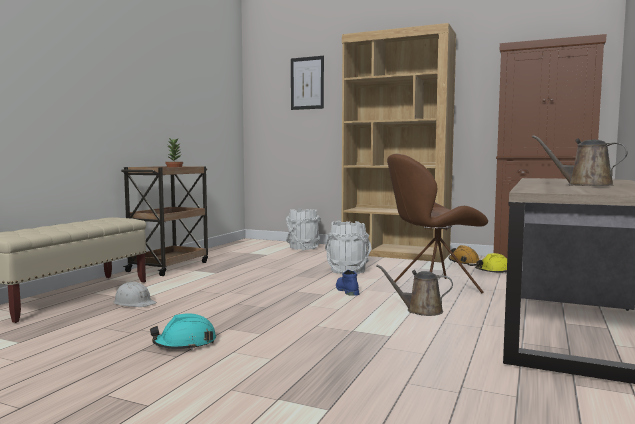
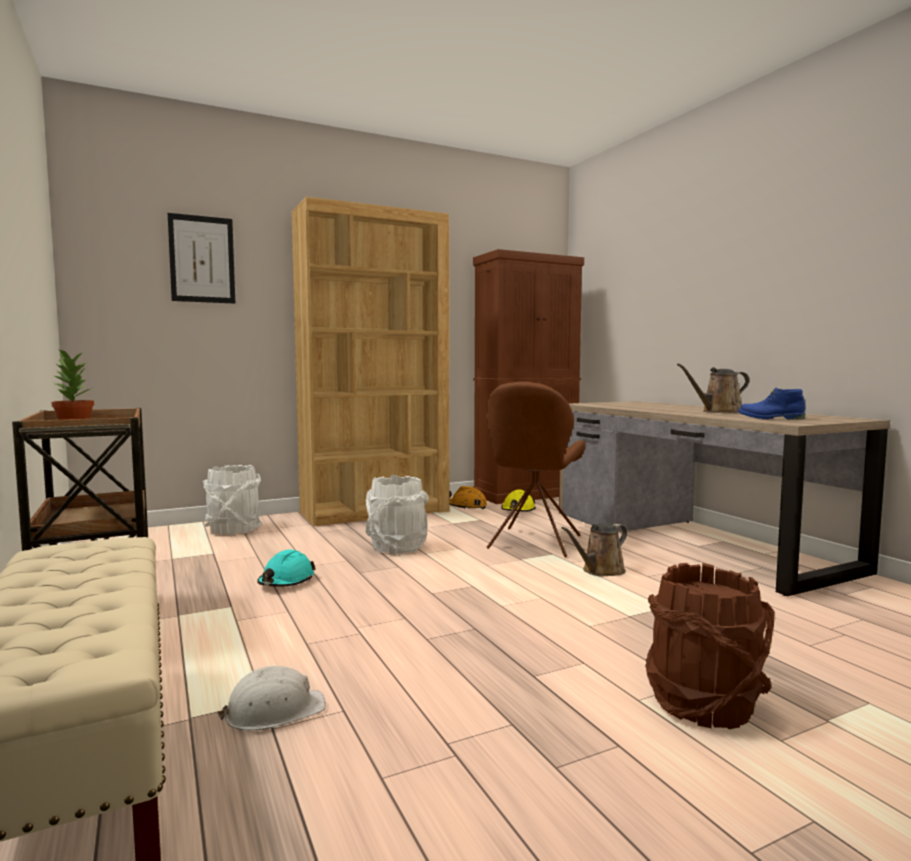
camera: 50 degrees left, 0 degrees up
turquoise hard hat [150,313,216,350] -> turquoise hard hat moved to [257,550,316,587]
blue boot [336,270,359,296] -> blue boot moved to [738,388,805,420]
none -> brown bucket [645,563,775,729]

